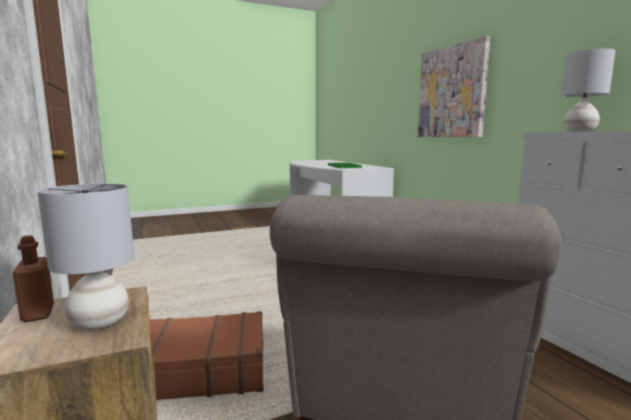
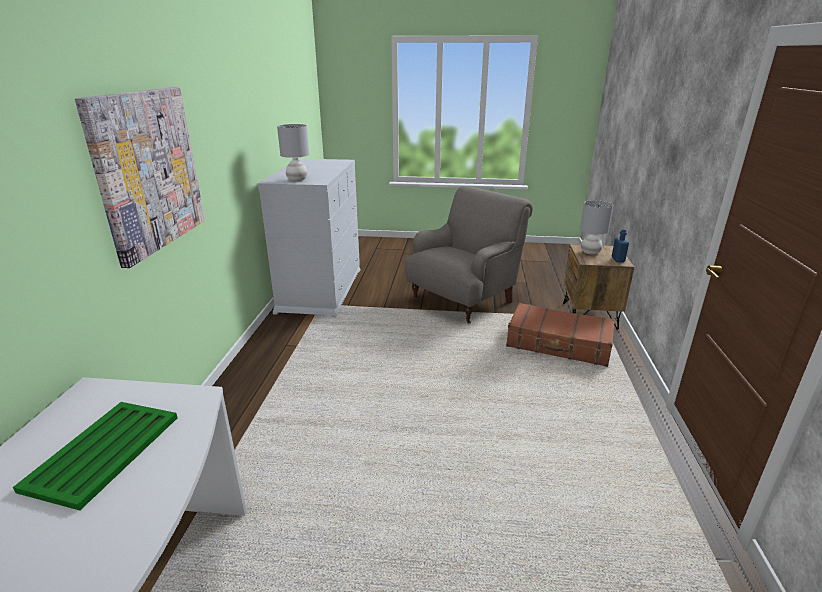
camera: 150 degrees left, 15 degrees up
brown bottle [13,235,54,322] -> blue bottle [612,229,629,262]

